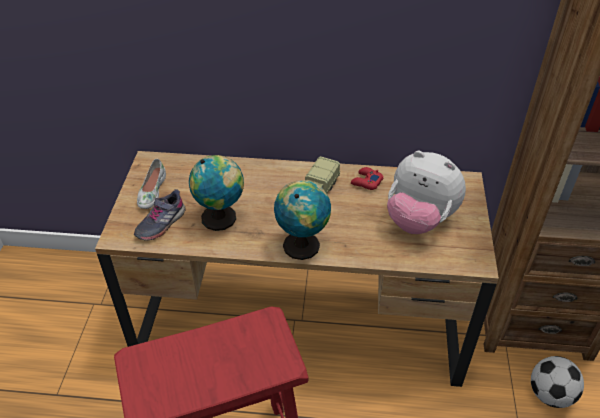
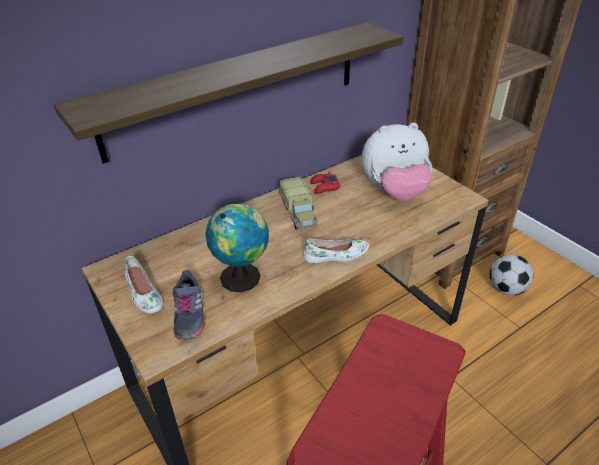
camera: 40 degrees left, 5 degrees down
globe [274,180,331,260] -> white shoe [303,238,369,263]
none -> shelf [54,22,404,164]

